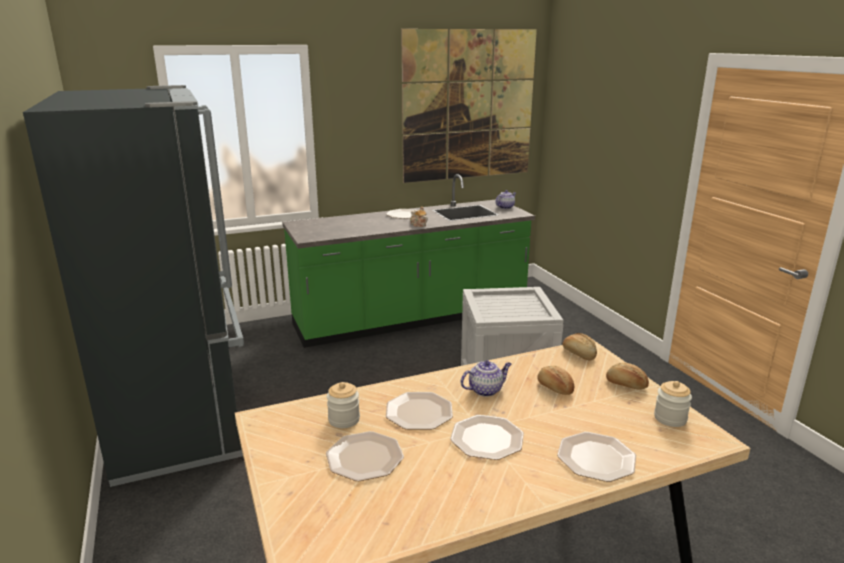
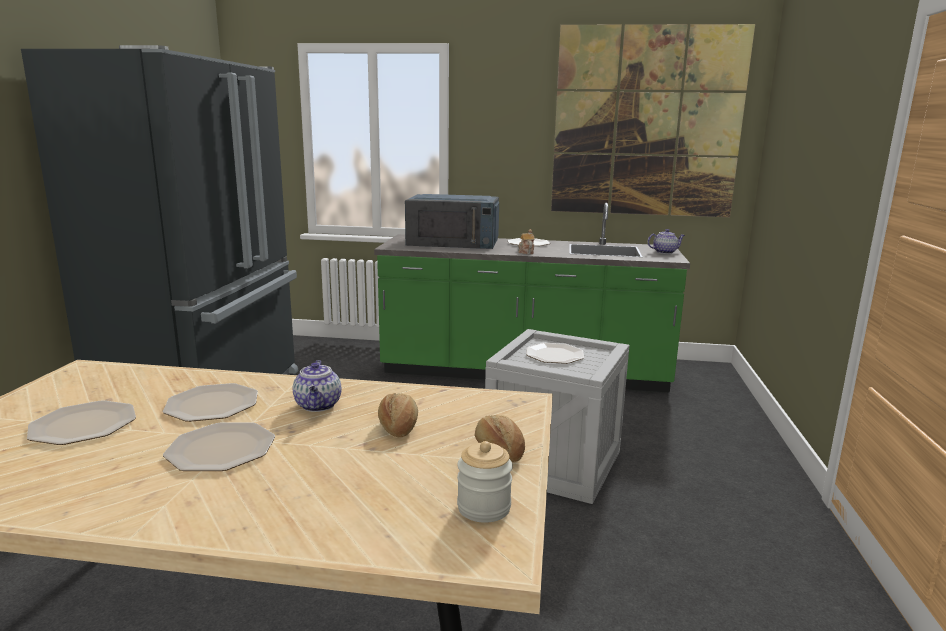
camera: 30 degrees right, 5 degrees down
jar [327,382,360,428] -> none
teapot [460,360,511,397] -> teapot turned 75 degrees clockwise [293,360,341,412]
plate [557,432,636,482] -> plate moved to [526,343,584,364]
bread [563,333,597,360] -> none
none -> blue microwave [405,194,499,249]

